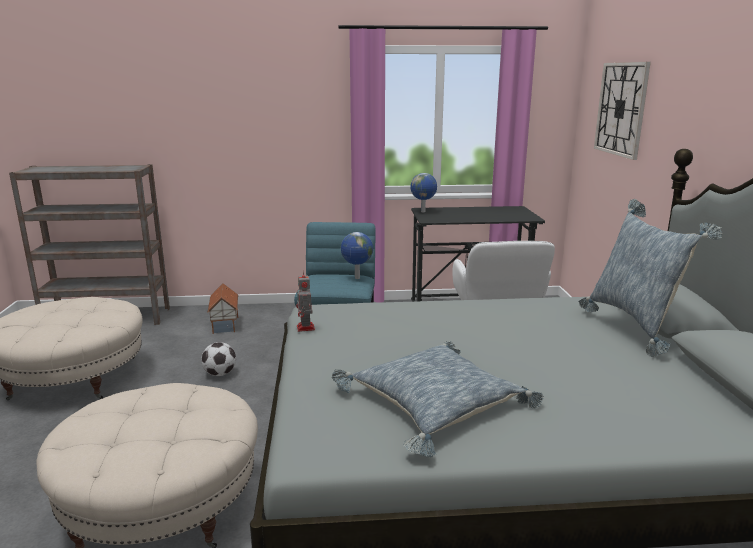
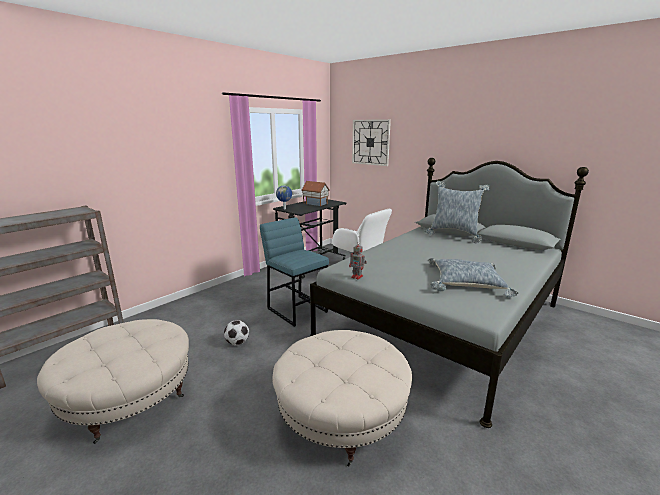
camera: 45 degrees left, 0 degrees up
toy house [207,283,239,334] -> toy house moved to [301,181,330,206]
globe [341,232,373,279] -> none

